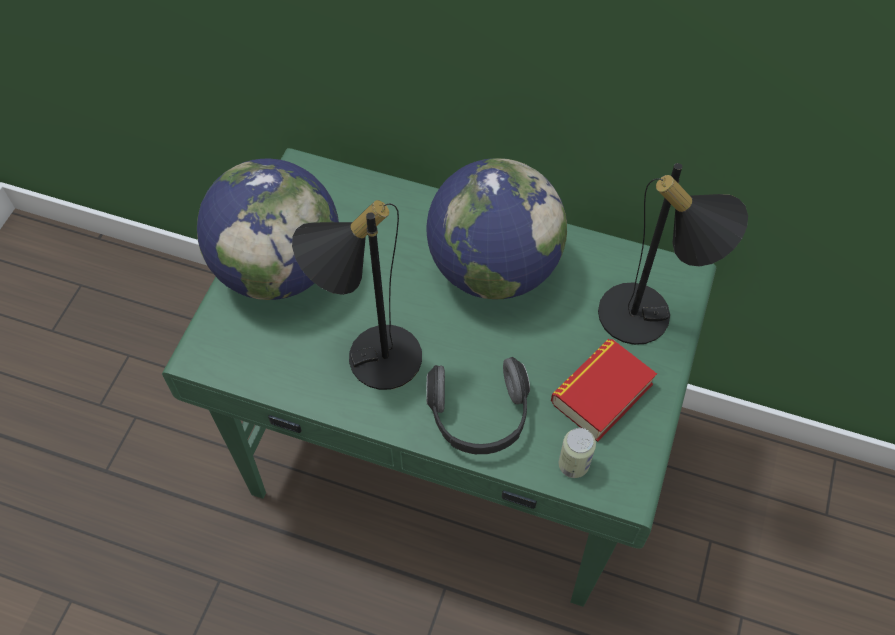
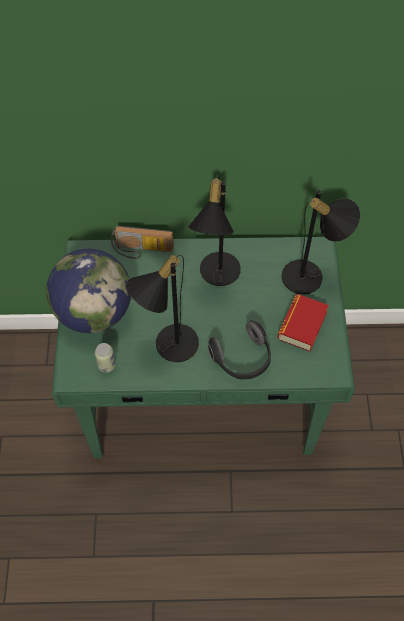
camera: 20 degrees left, 0 degrees up
globe [426,158,567,299] -> black table lamp [188,175,241,286]
can [558,428,596,478] -> can moved to [95,343,116,373]
none -> radio [111,226,174,259]

